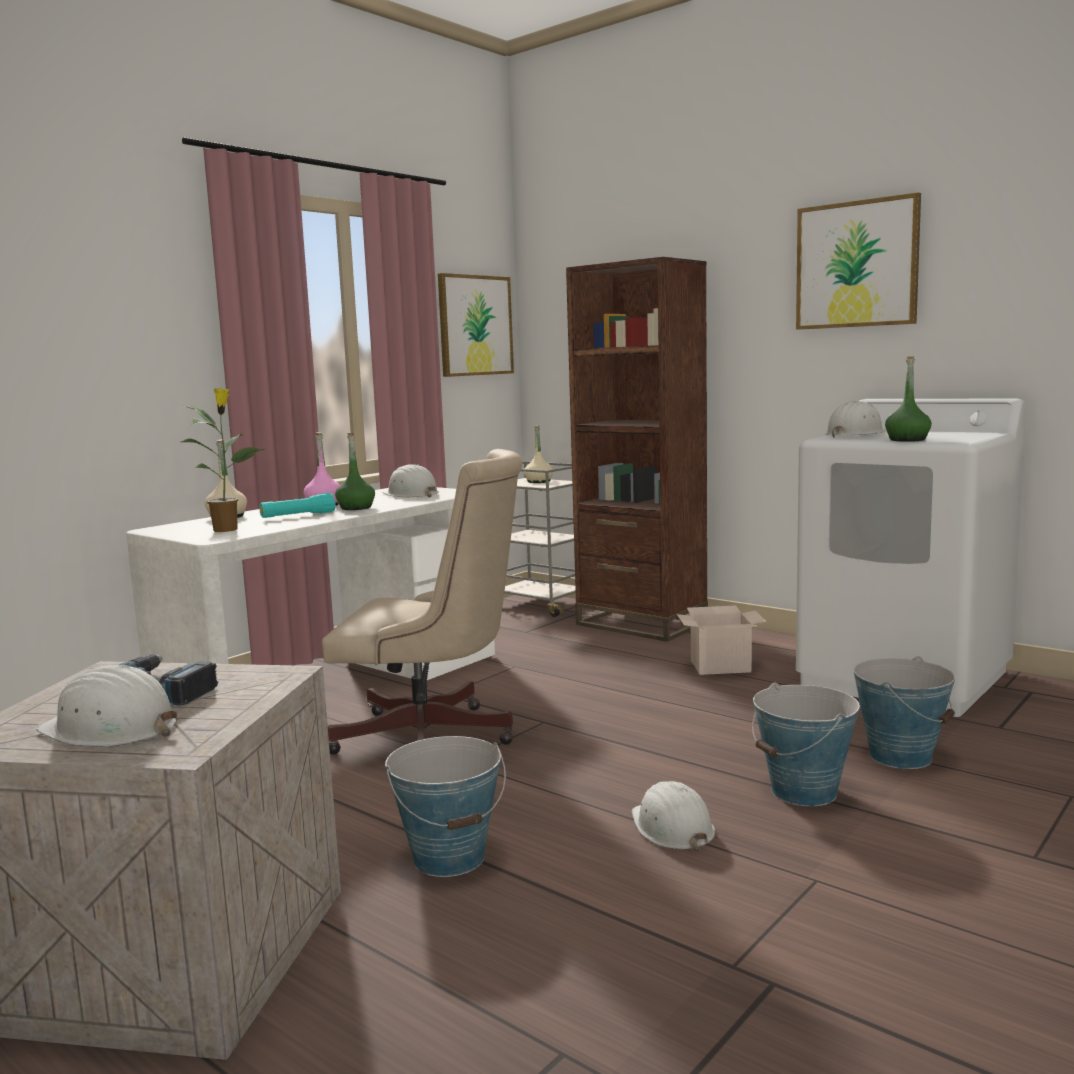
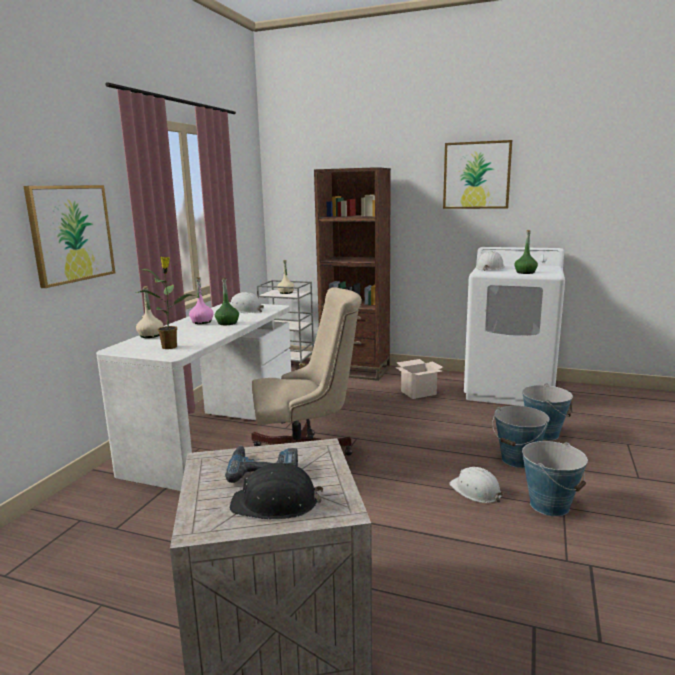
camera: 20 degrees left, 5 degrees up
white hard hat [37,665,178,747] -> black hard hat [230,463,323,519]
turquoise flashlight [259,493,336,518] -> none
bucket [385,736,506,877] -> bucket moved to [522,441,588,516]
picture [438,273,514,377] -> picture moved to [24,185,115,288]

